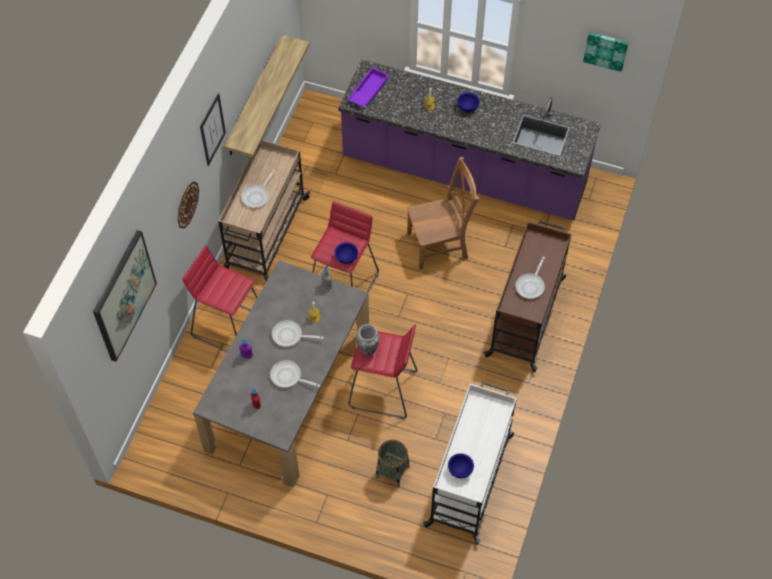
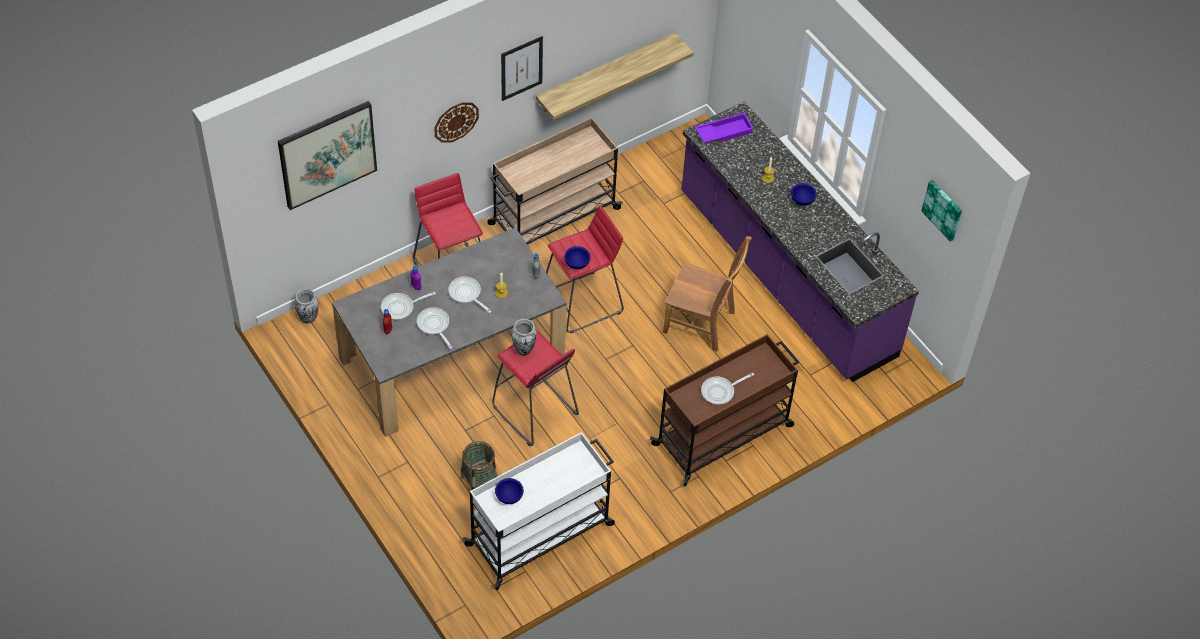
camera: 35 degrees right, 5 degrees down
frying pan [241,170,275,208] -> frying pan moved to [381,292,436,320]
none -> vase [294,289,319,324]

